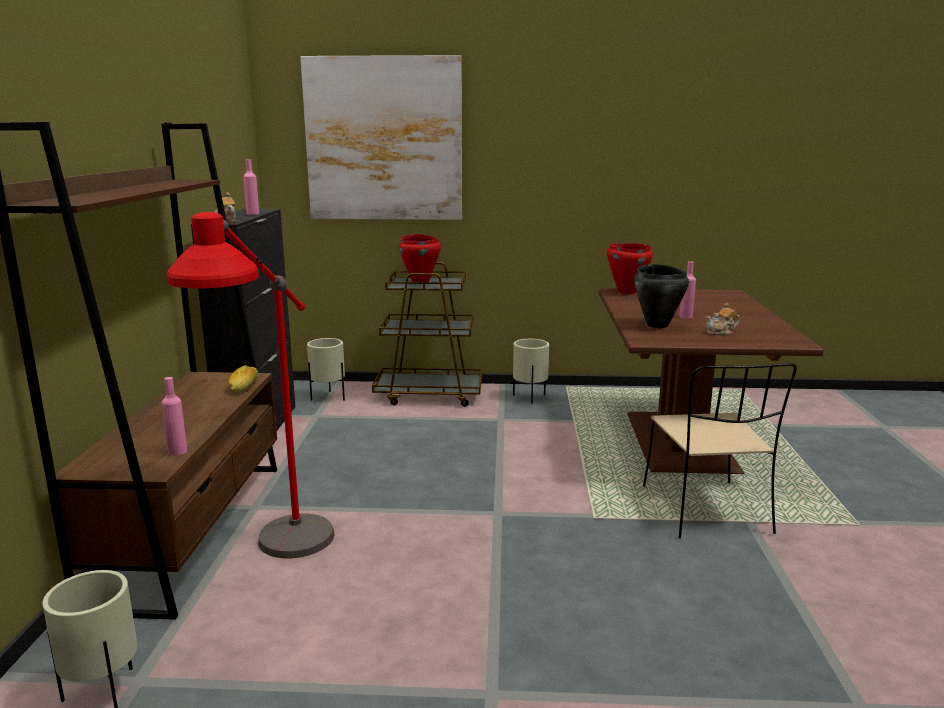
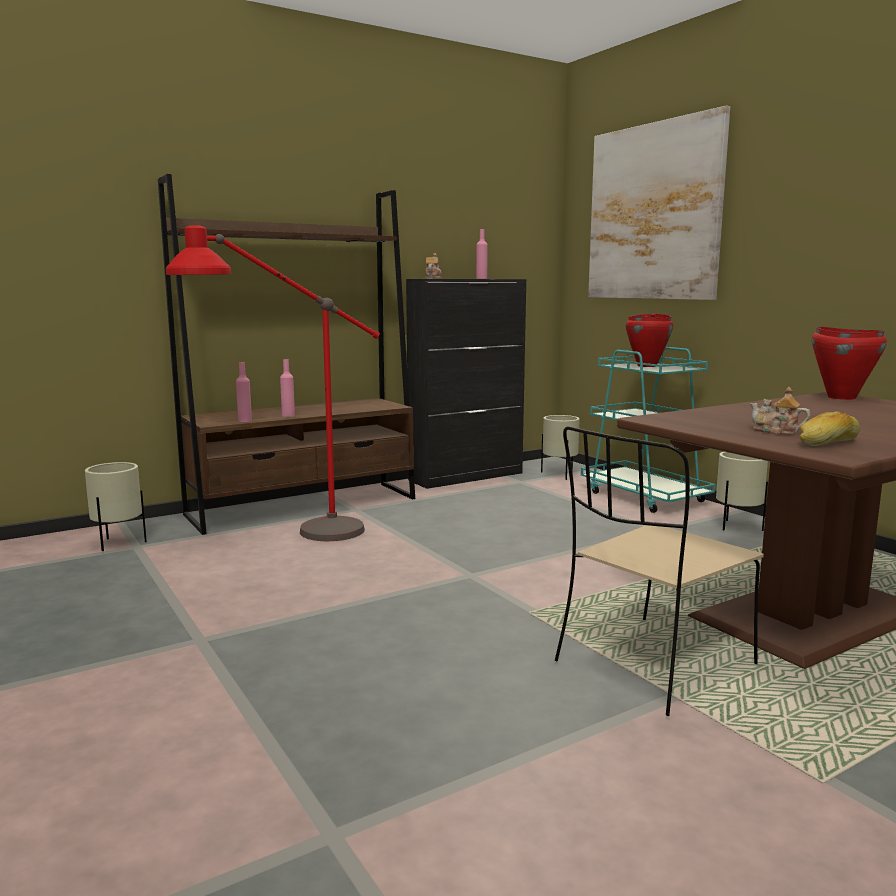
camera: 55 degrees right, 5 degrees down
bread [228,365,258,393] -> bread moved to [800,411,860,446]
brown cart [372,262,482,407] -> turquoise cart [581,347,715,513]
black cooking pot [634,264,689,328] -> none
pink bottle [679,261,696,319] -> pink bottle moved to [280,360,295,417]

